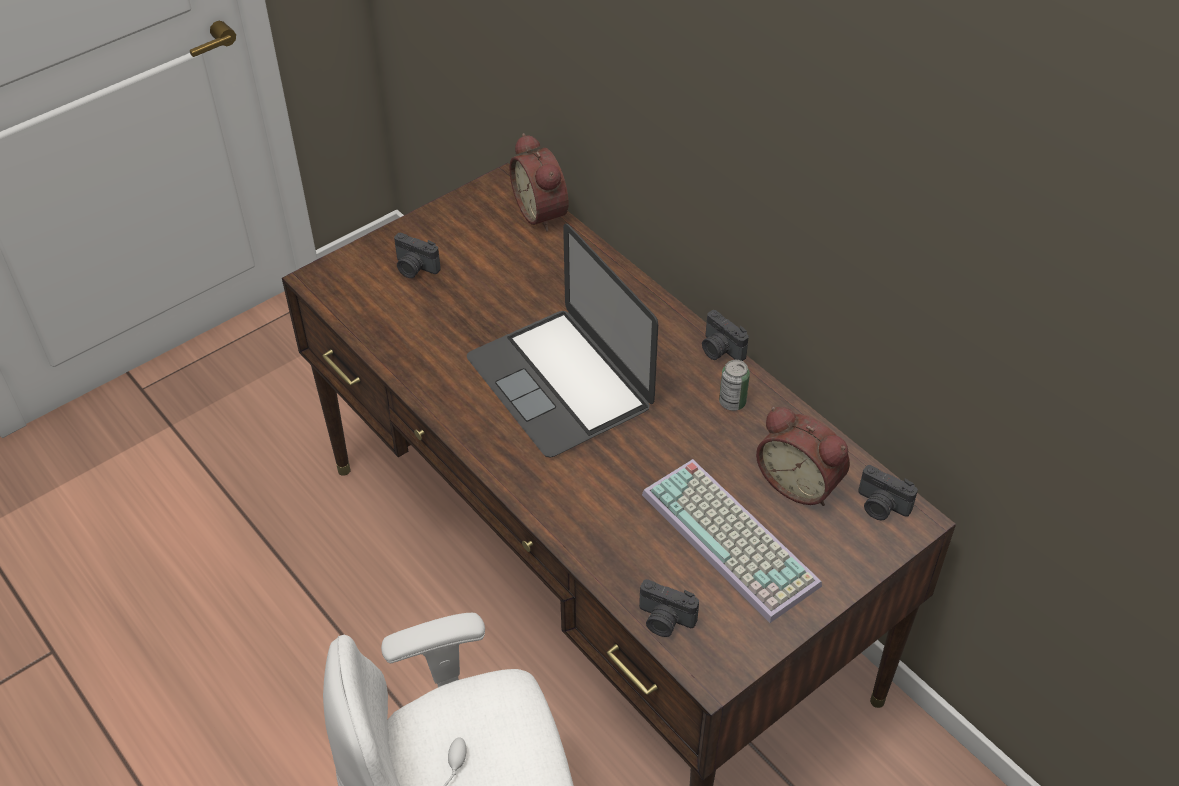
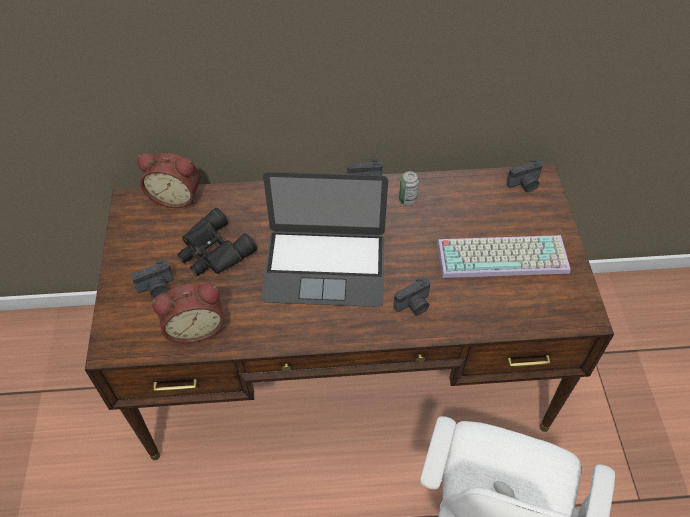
camera: 55 degrees left, 5 degrees up
camera [639,579,699,637] -> camera moved to [393,277,431,315]
alarm clock [756,407,850,506] -> alarm clock moved to [152,283,224,343]
none -> black binoculars [177,208,257,276]

